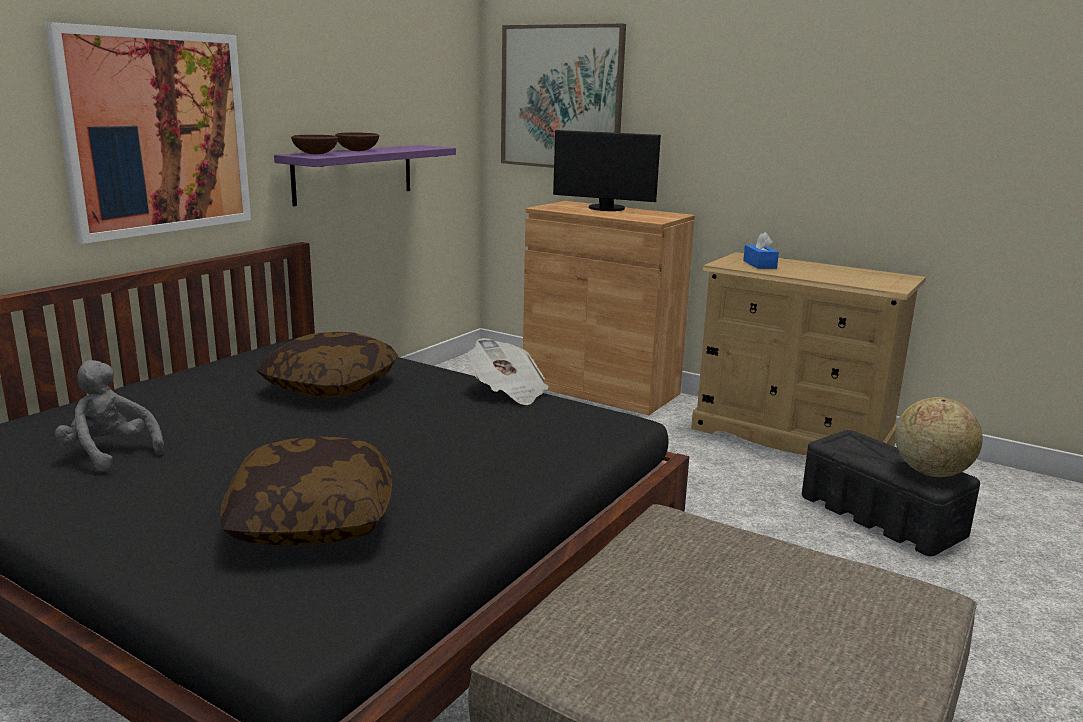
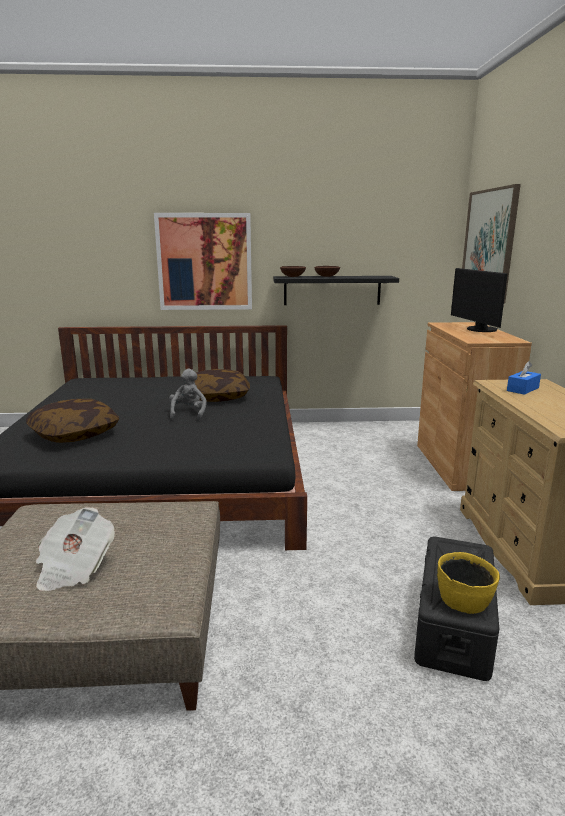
camera: 55 degrees right, 0 degrees up
grey plush toy [55,360,164,472] -> grey plush toy moved to [169,369,207,420]
purple shelf [274,145,456,206] -> black shelf [273,276,399,305]
newspaper [468,338,549,405] -> newspaper moved to [36,507,115,591]
globe [895,397,983,477] -> yellow bowl [437,552,500,614]

